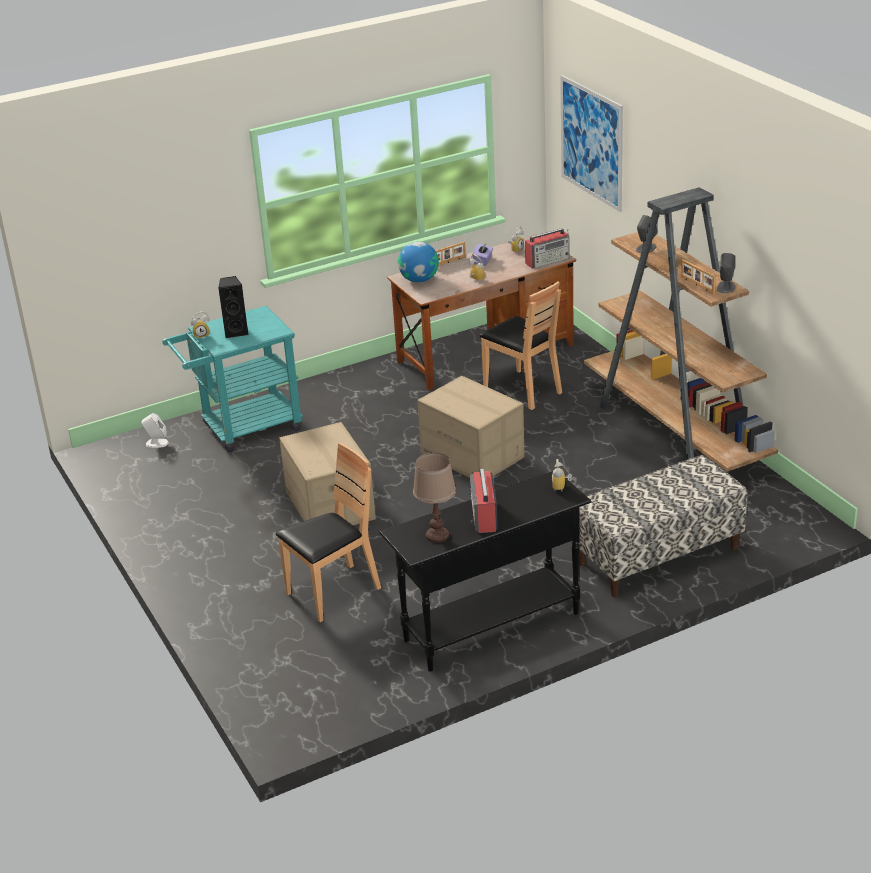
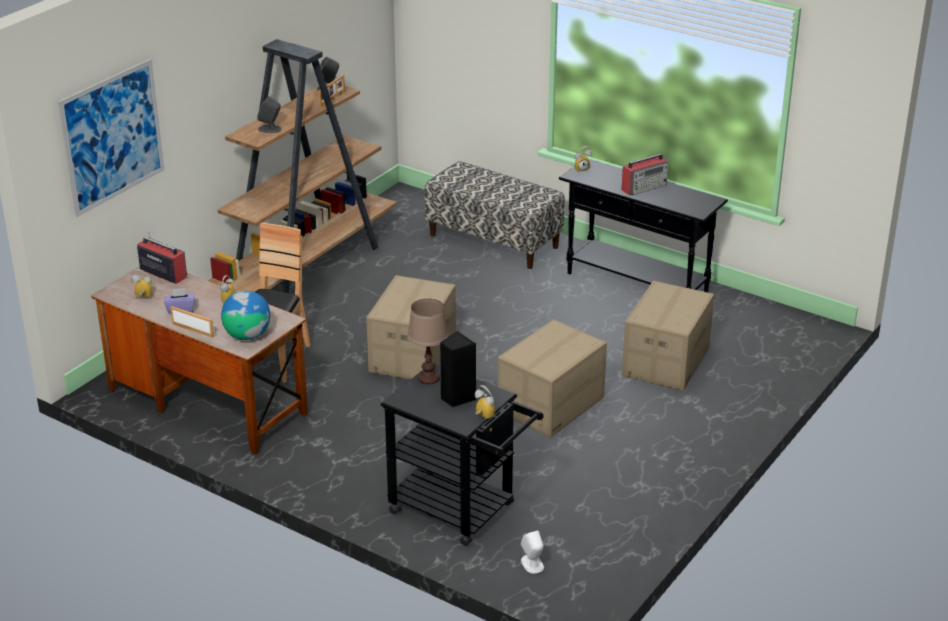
camera: 120 degrees left, 0 degrees up
turquoise cart [162,306,303,452] -> black cart [381,363,544,546]
brown chair [276,443,381,622] -> cardboard box [622,281,714,391]
brown table lamp [413,453,456,543] -> brown table lamp moved to [408,298,449,385]

